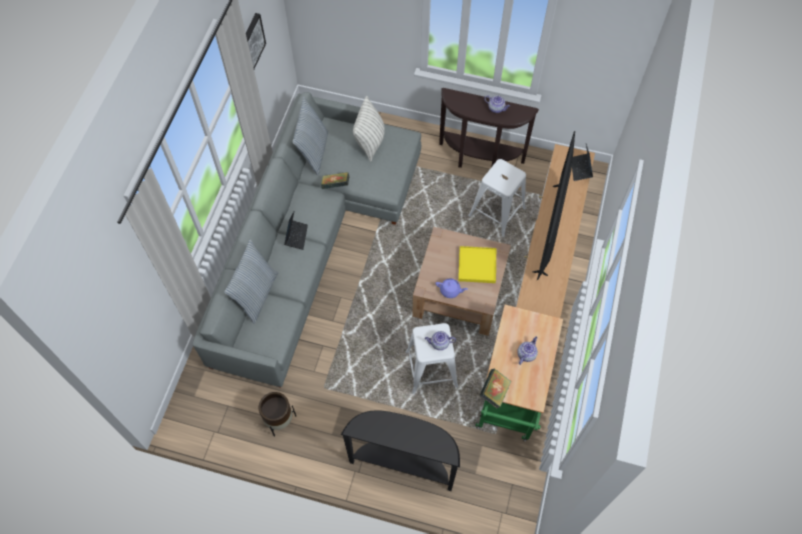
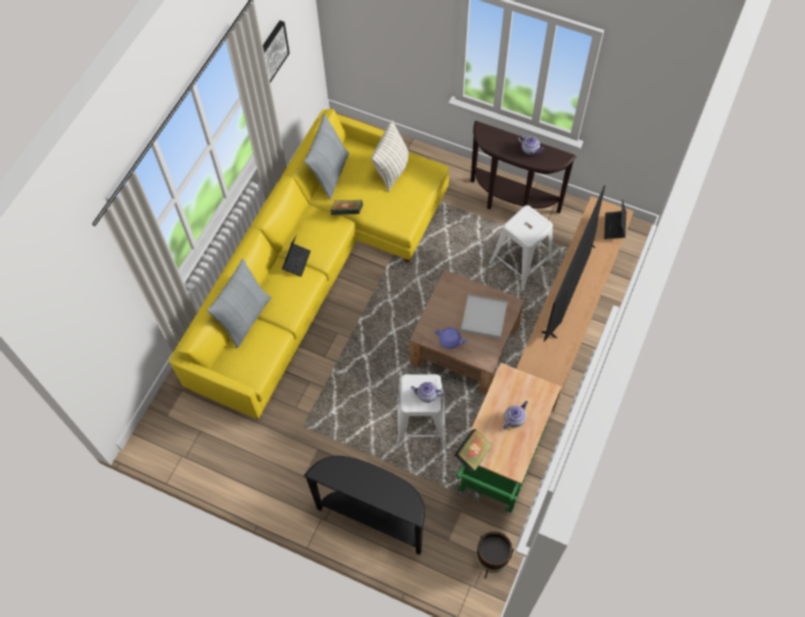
camera: 10 degrees right, 0 degrees up
grey sofa [192,92,421,388] -> yellow sofa [169,109,449,420]
brown planter [259,392,296,437] -> brown planter moved to [476,531,514,579]
yellow tray [458,246,496,283] -> white tray [461,294,508,339]

